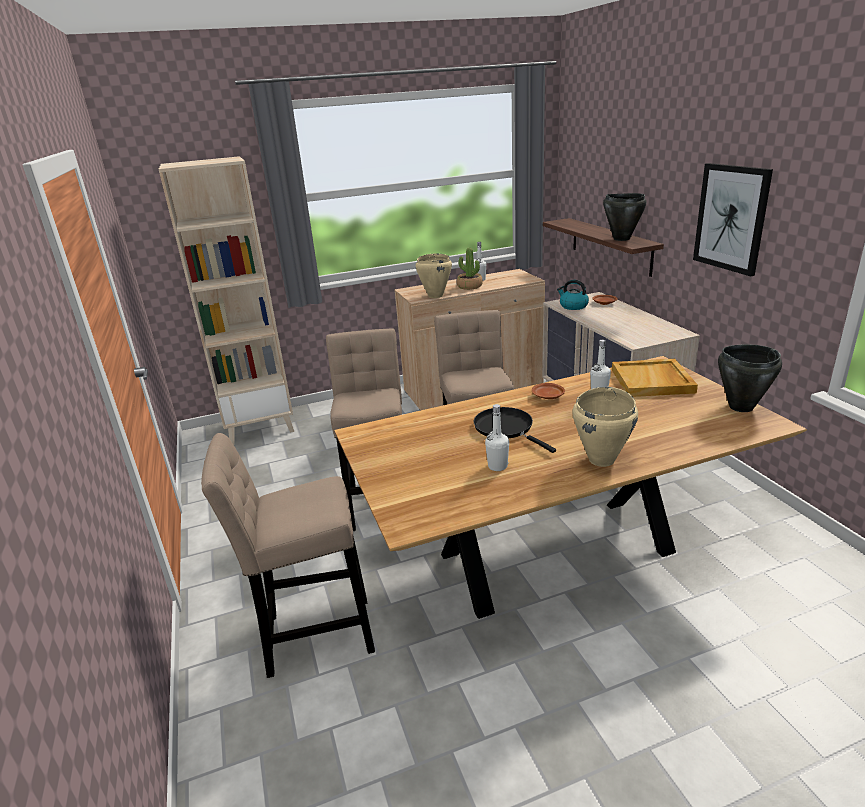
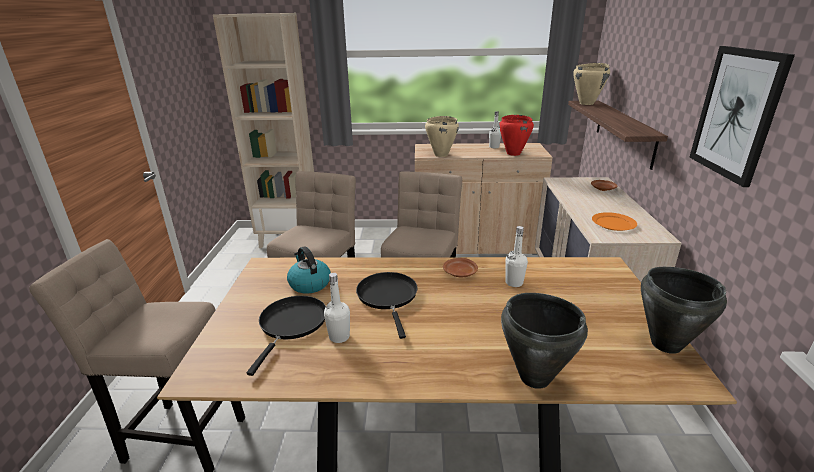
camera: 20 degrees right, 0 degrees up
potted plant [457,248,483,290] -> none
kettle [557,280,589,310] -> kettle moved to [287,246,331,294]
beige cooking pot [572,387,638,467] -> beige cooking pot moved to [573,63,610,105]
black cooking pot [603,193,647,241] -> black cooking pot moved to [501,293,588,389]
beige tray [612,359,698,397] -> none
none -> black frying pan [247,296,326,376]
none -> red cooking pot [499,115,534,156]
none -> orange plate [592,212,637,231]

